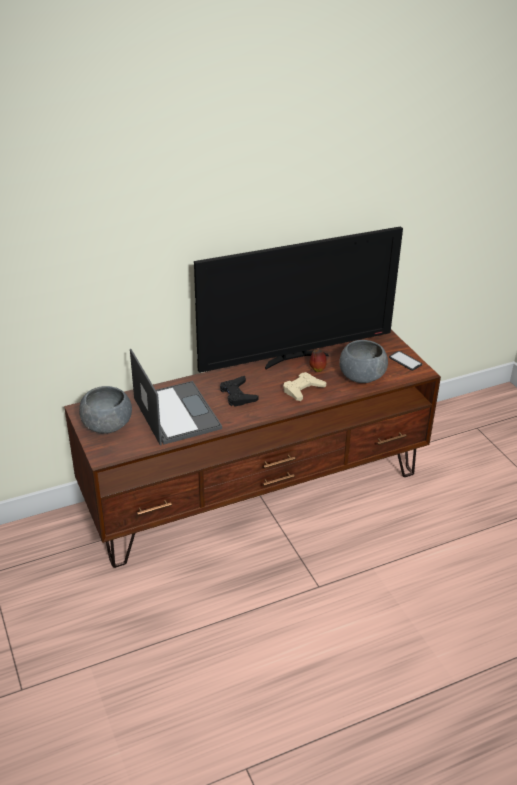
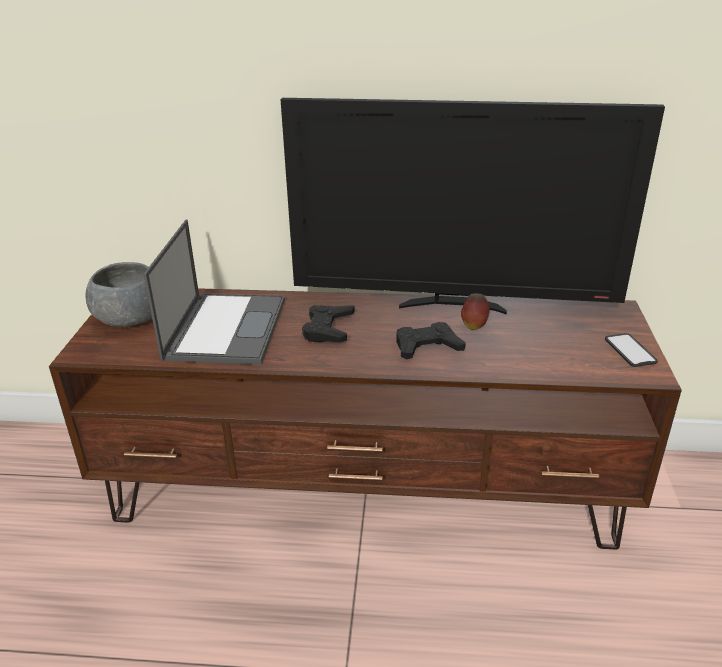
camera: 30 degrees right, 5 degrees down
beige game controller [283,372,326,401] -> black game controller [396,322,466,360]
grey bowl [339,340,388,383] -> none

